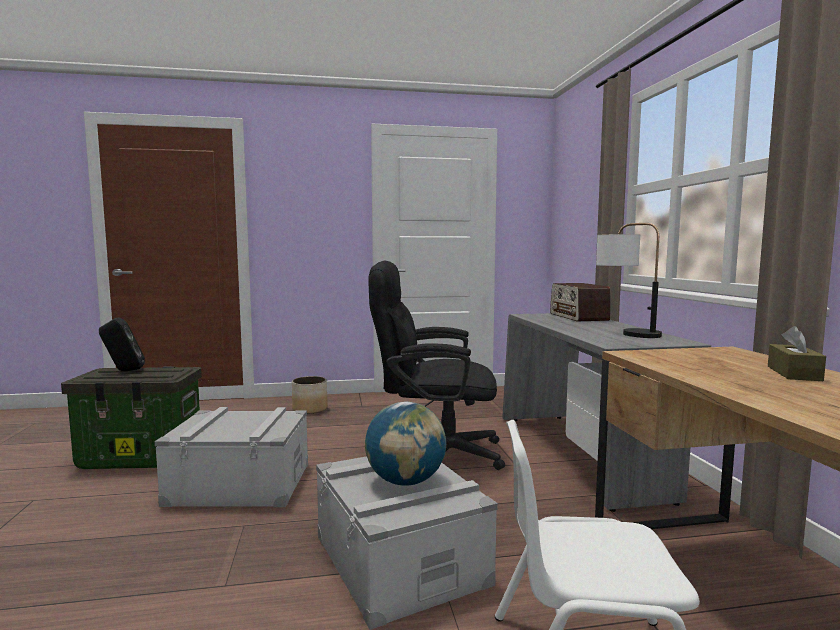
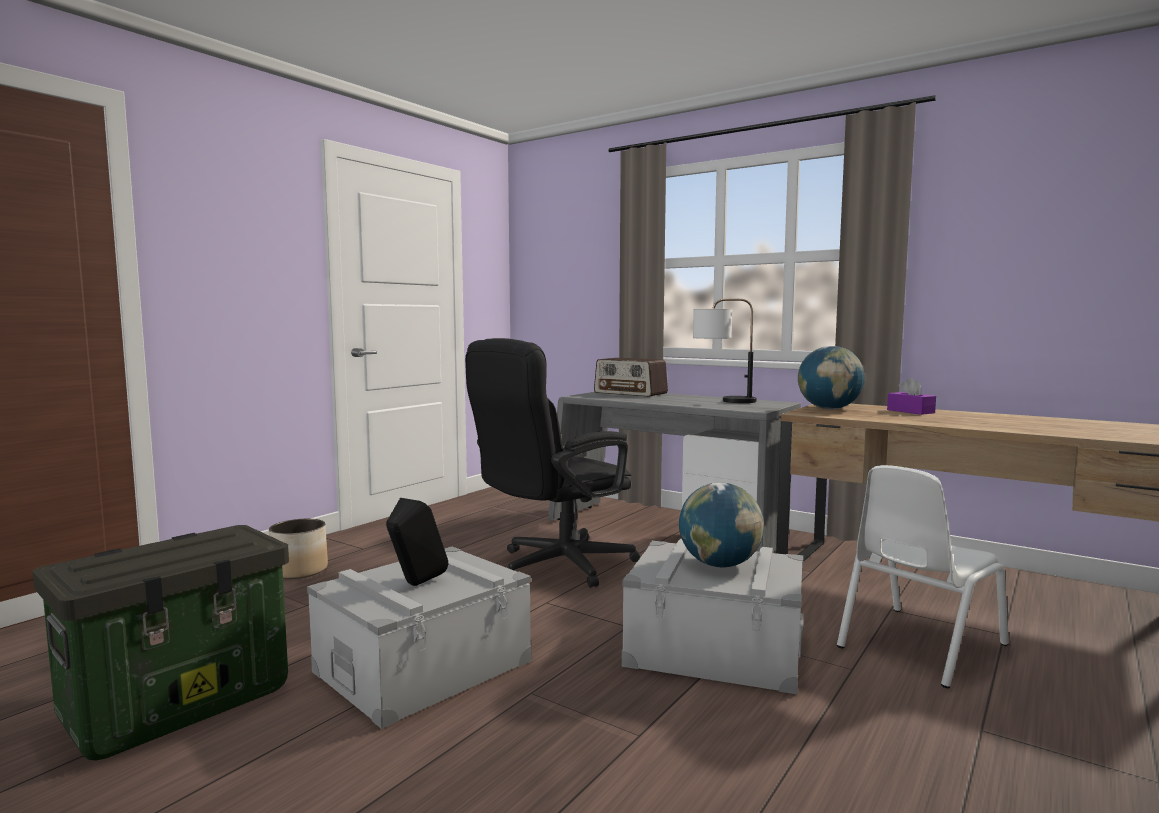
camera: 45 degrees left, 0 degrees up
black speaker [99,317,145,371] -> black speaker moved to [386,498,449,586]
brown tissue box [768,326,826,381] -> purple tissue box [887,378,936,415]
none -> globe [798,346,865,409]

